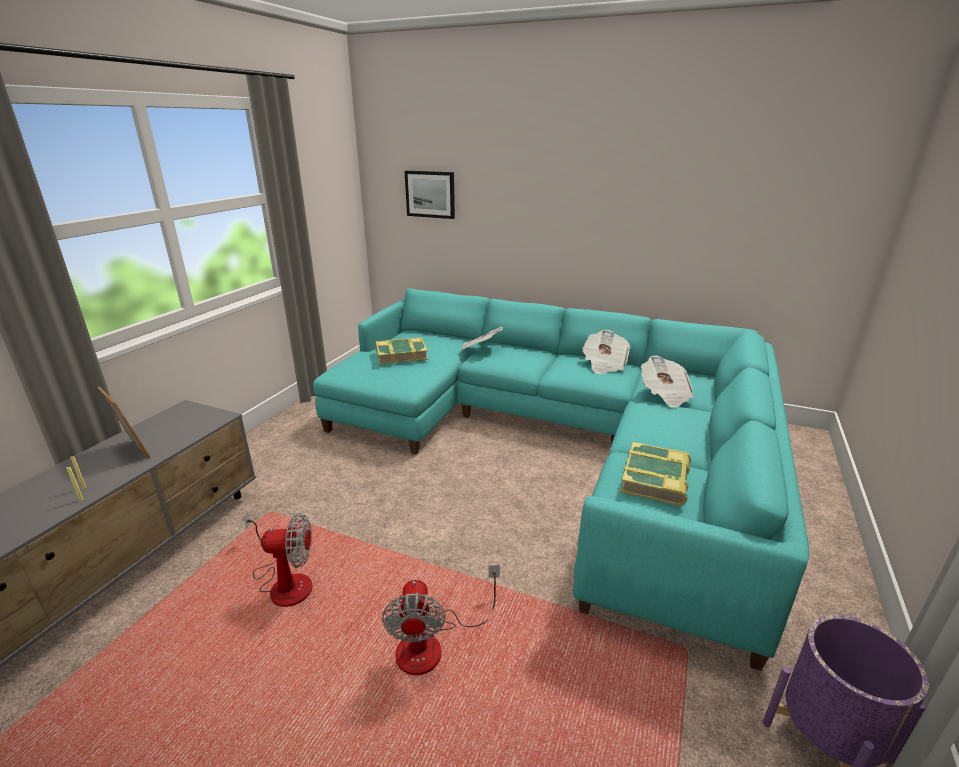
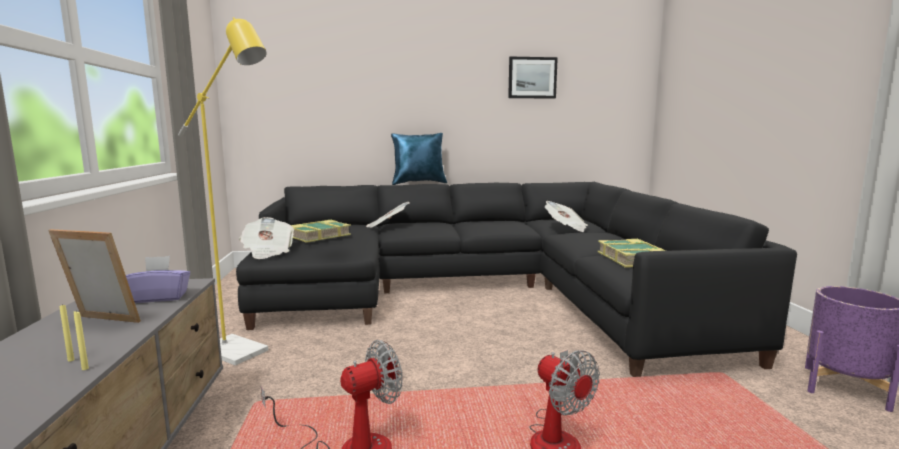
camera: 30 degrees left, 15 degrees down
turquoise sofa [313,289,809,671] -> black sofa [236,182,797,377]
picture [405,171,455,219] -> picture moved to [508,57,558,99]
newspaper [582,330,630,374] -> newspaper moved to [239,217,294,259]
none -> purple tissue box [126,256,190,303]
none -> yellow floor lamp [178,17,268,365]
none -> blue pillow [391,133,447,185]

